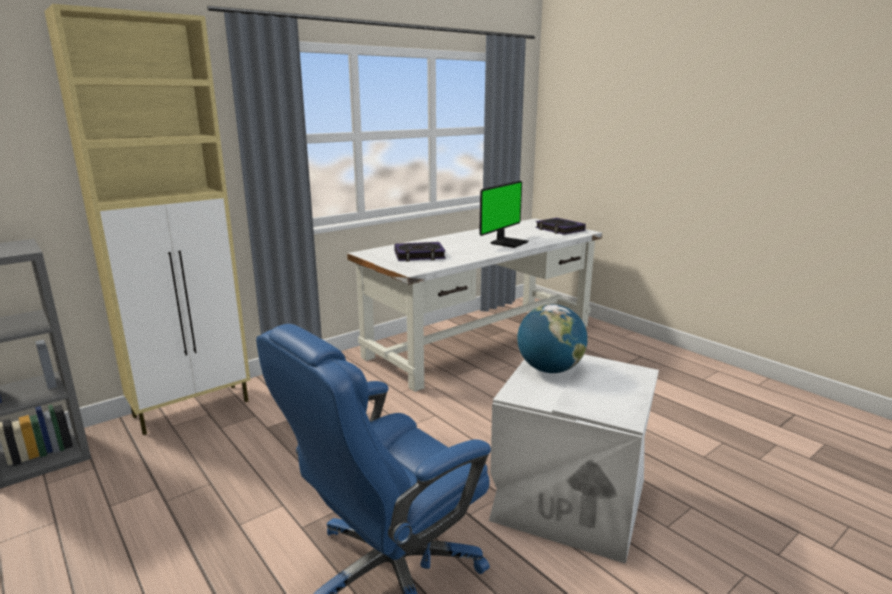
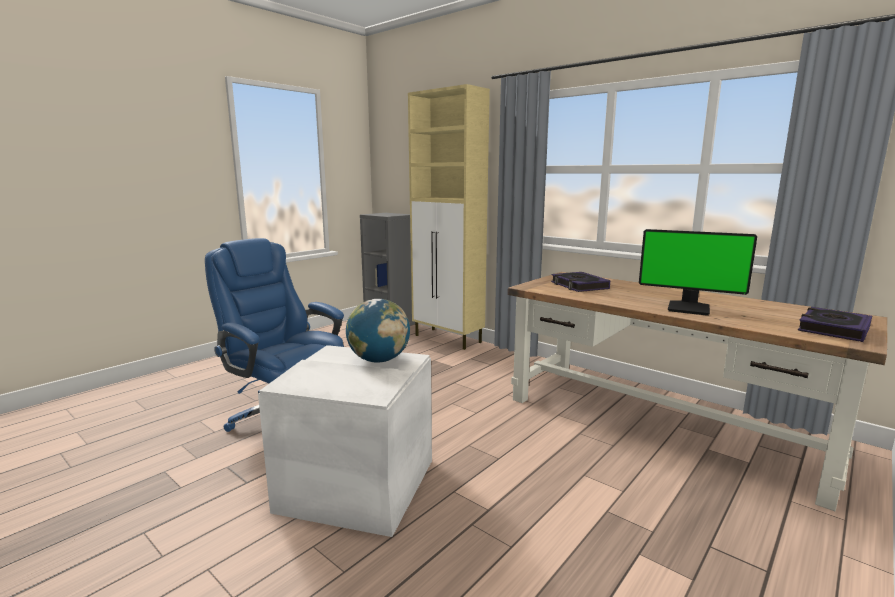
camera: 80 degrees right, 5 degrees down
white desk [347,218,602,392] -> brown desk [508,272,887,512]

